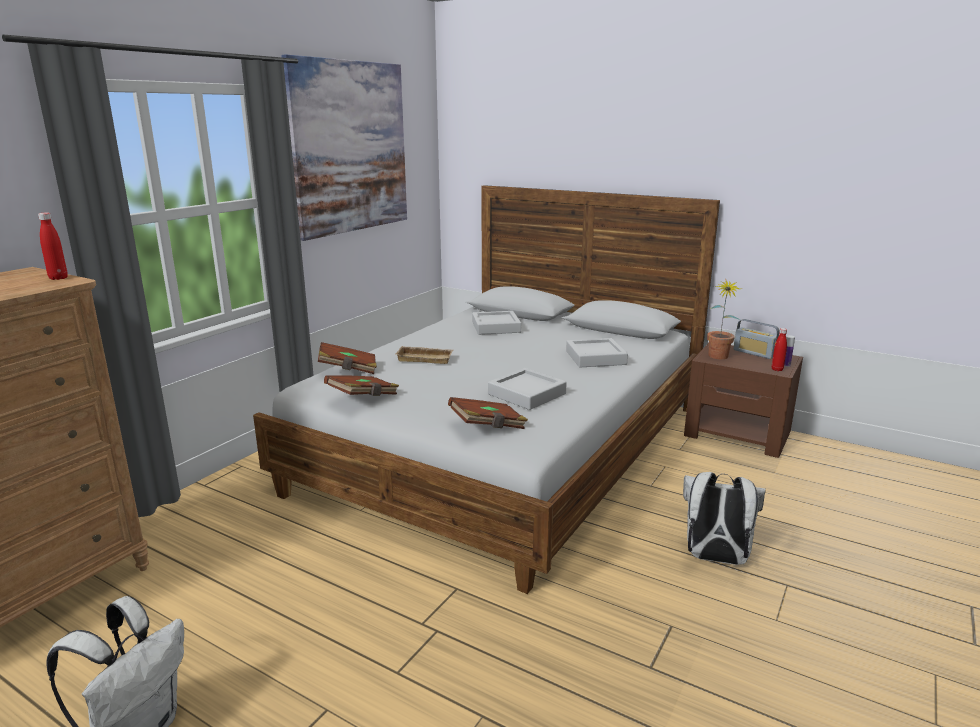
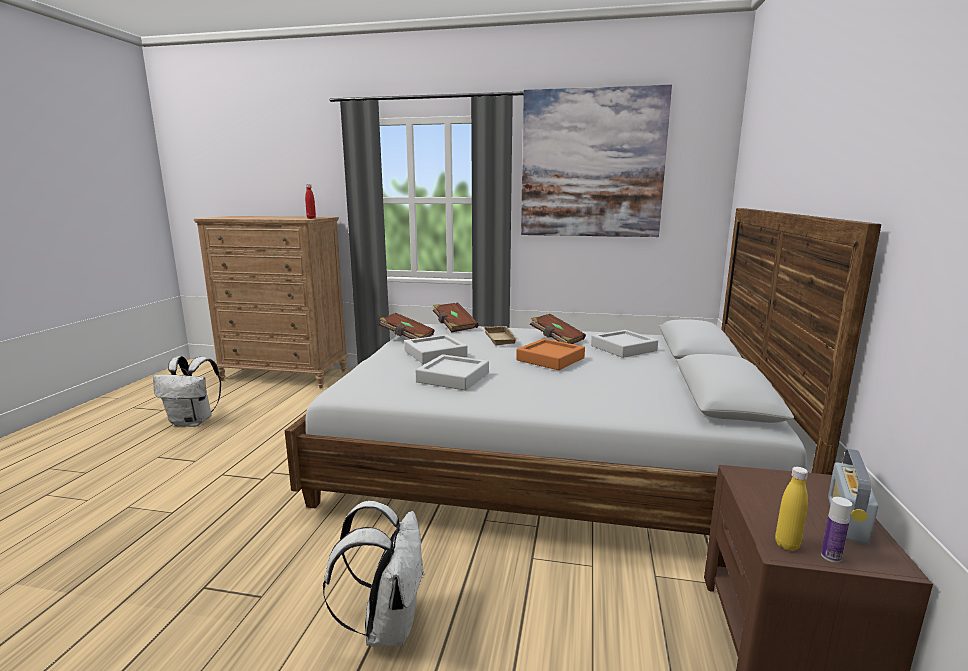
camera: 70 degrees right, 5 degrees down
brown book [448,397,528,429] -> brown book moved to [530,314,586,344]
grey tray [566,338,628,367] -> grey tray moved to [404,334,468,364]
potted plant [707,279,740,359] -> none
red bottle [772,328,787,371] -> yellow bottle [775,467,808,551]
none -> orange tray [516,338,585,370]

